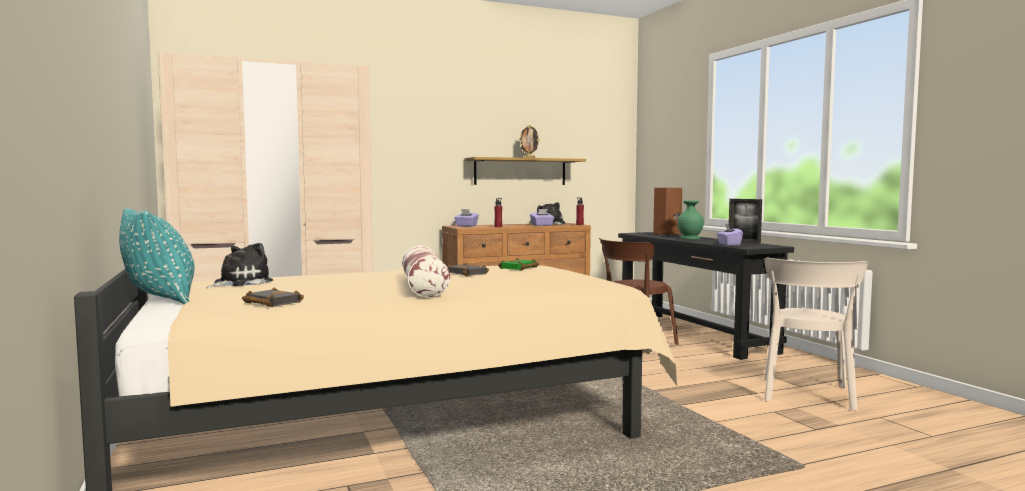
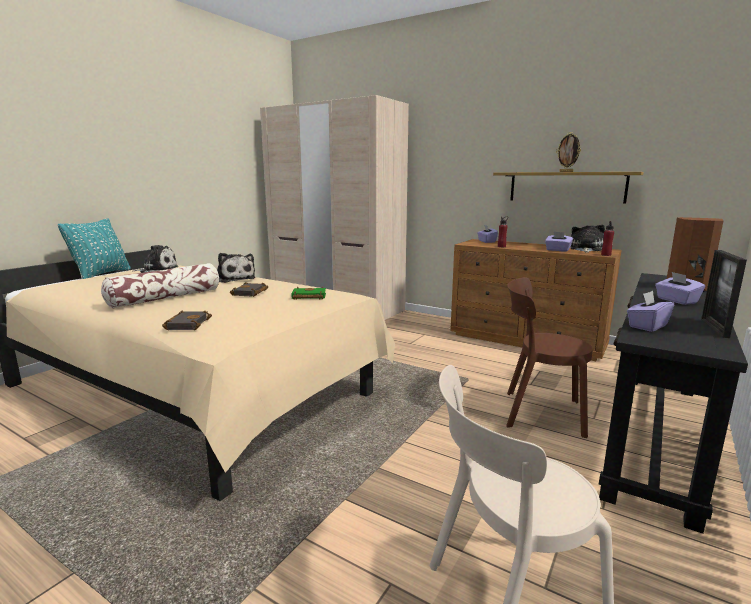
camera: 55 degrees right, 10 degrees up
black book [242,287,304,307] -> black book moved to [162,310,212,330]
green vase [677,200,704,239] -> purple tissue box [655,272,705,305]
none -> plush toy [217,253,256,283]

